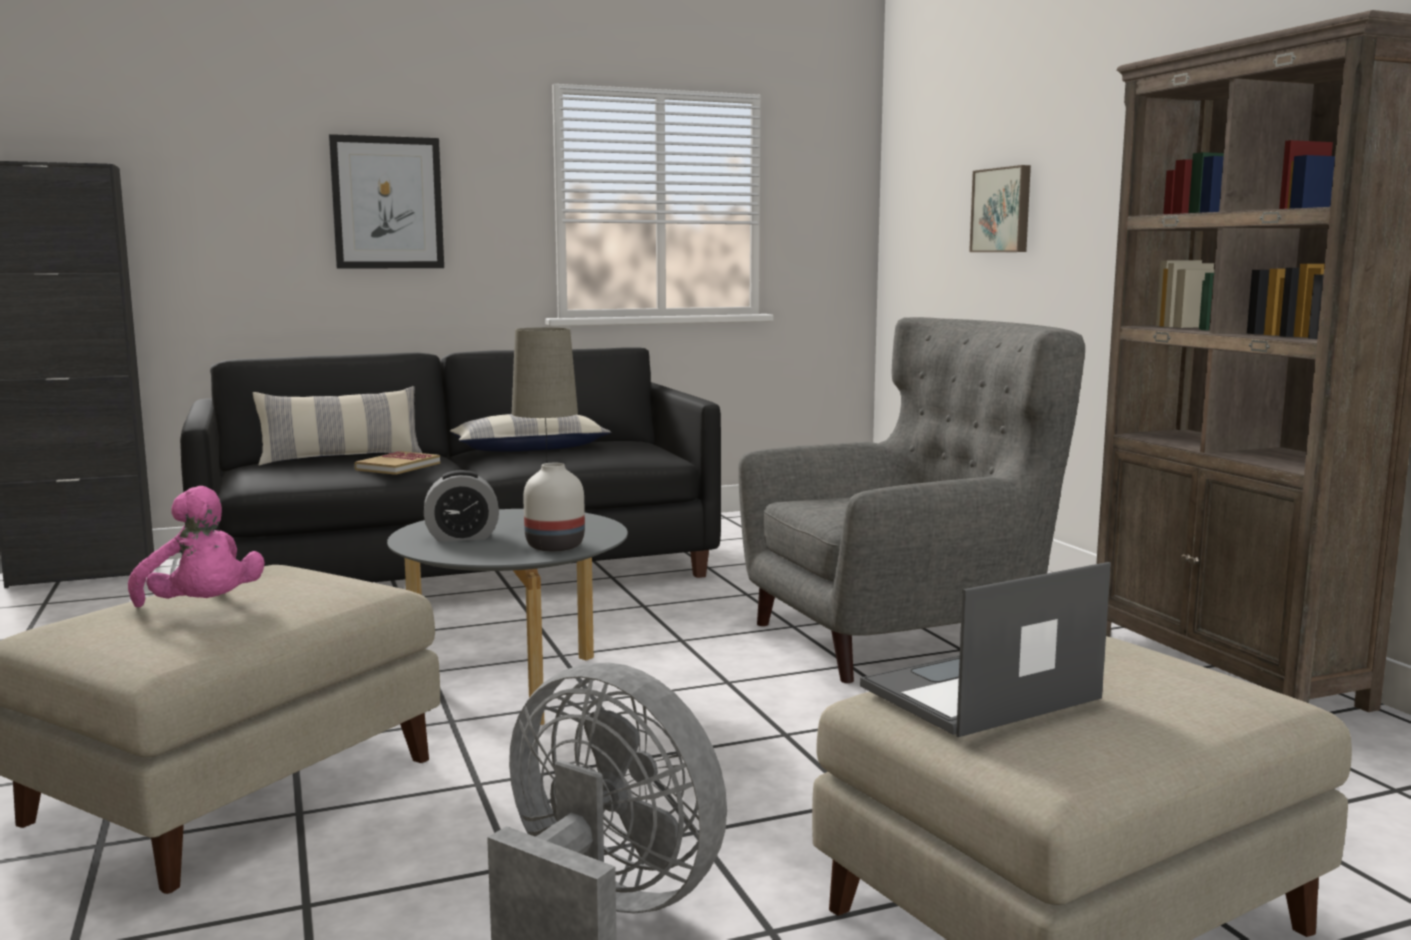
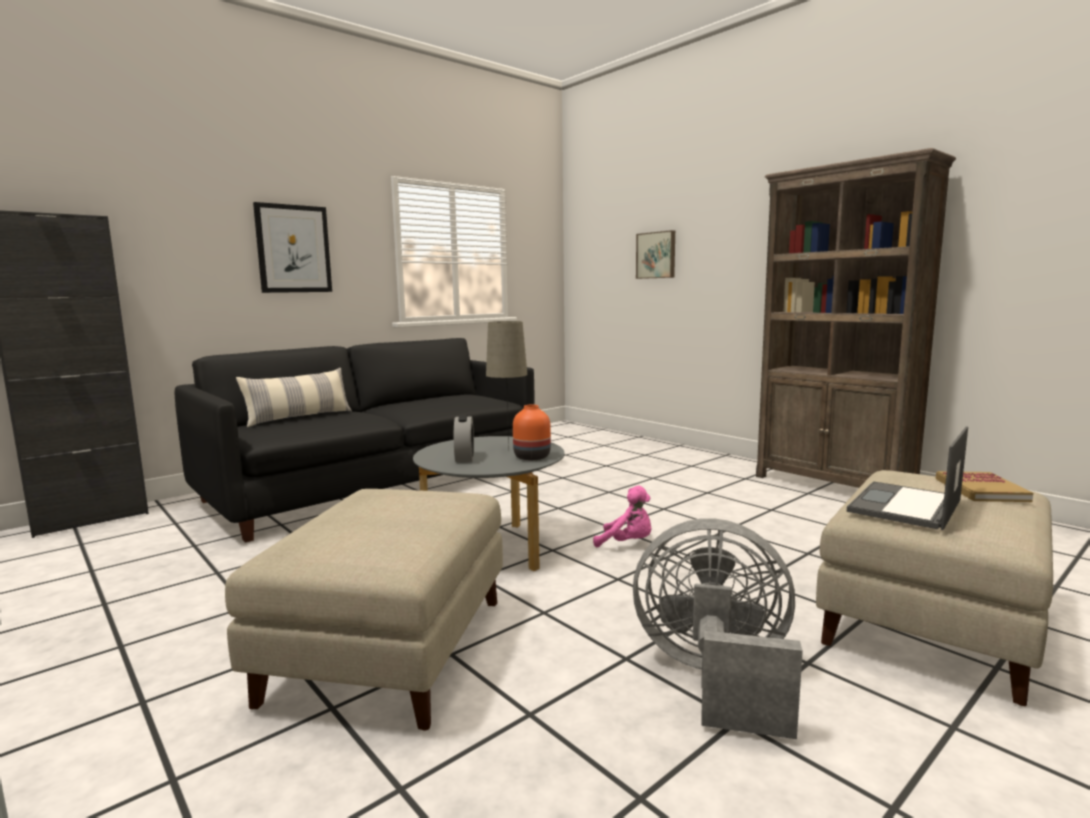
camera: 20 degrees left, 0 degrees up
pink plush toy [128,486,265,607] -> pink plush toy moved to [593,486,652,547]
book [355,451,440,475] -> book moved to [936,471,1033,502]
alarm clock [424,470,499,542] -> alarm clock turned 60 degrees counterclockwise [454,415,474,462]
pillow [450,414,611,452] -> none
white vase [523,463,585,551] -> orange vase [513,405,551,460]
grey armchair [738,317,1085,683] -> none

